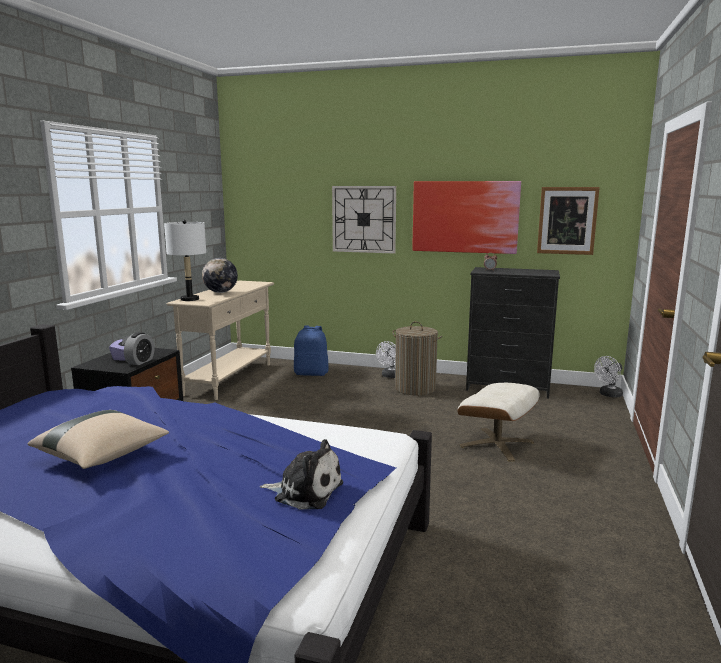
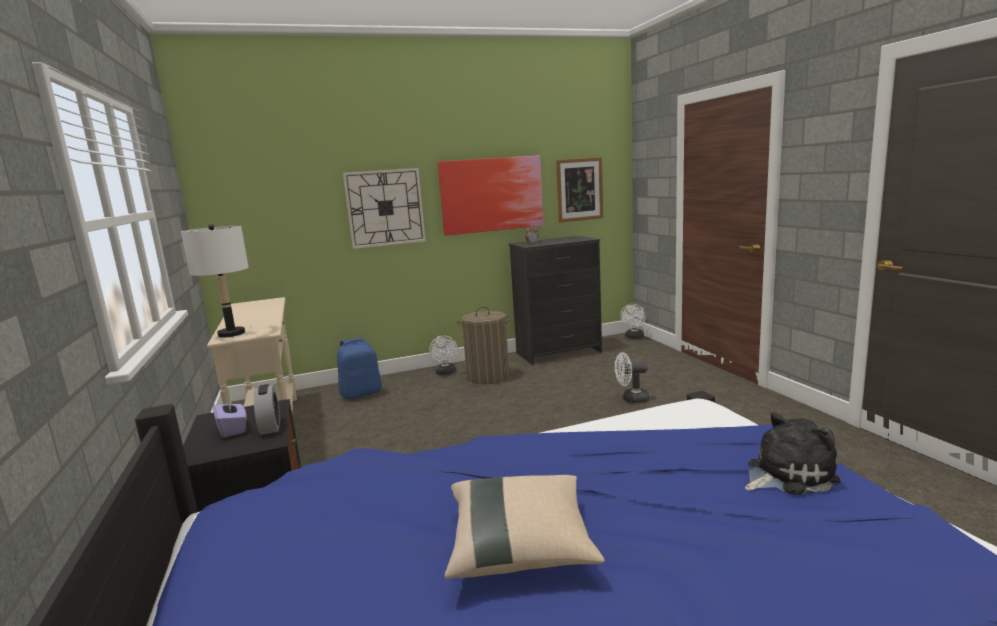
camera: 35 degrees left, 0 degrees up
globe [202,258,238,293] -> none
beige ottoman [457,383,540,461] -> white fan [615,352,649,403]

